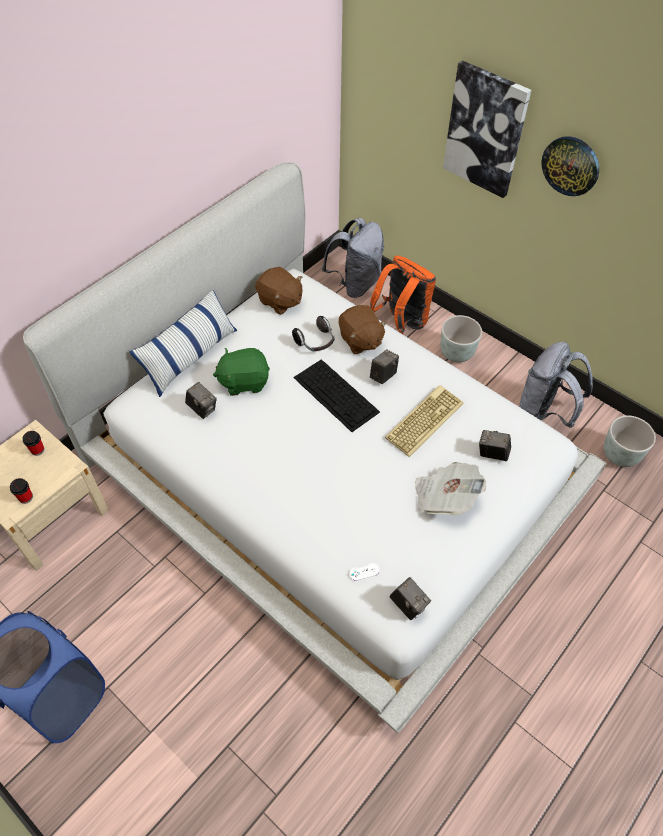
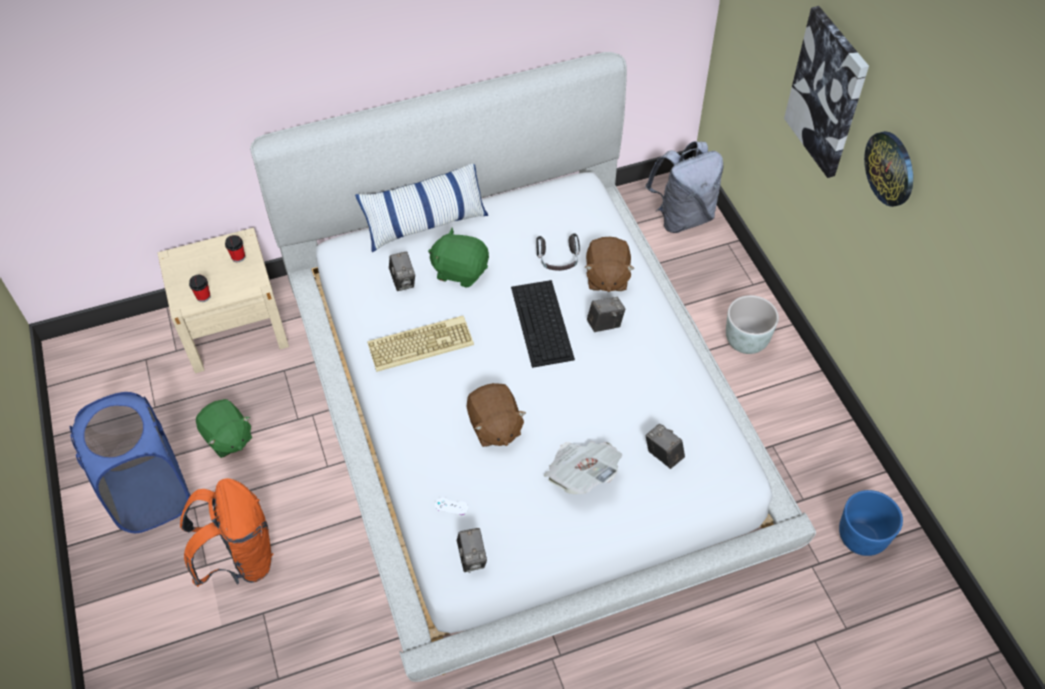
camera: 30 degrees right, 0 degrees up
brown plush toy [255,267,302,315] -> brown plush toy moved to [467,383,526,447]
orange backpack [370,256,436,334] -> orange backpack moved to [180,478,273,587]
keyboard [385,385,464,457] -> keyboard moved to [367,316,474,372]
grey backpack [519,342,593,428] -> none
grey planter [604,415,656,467] -> blue planter [839,490,903,556]
none -> green plush toy [196,399,252,458]

